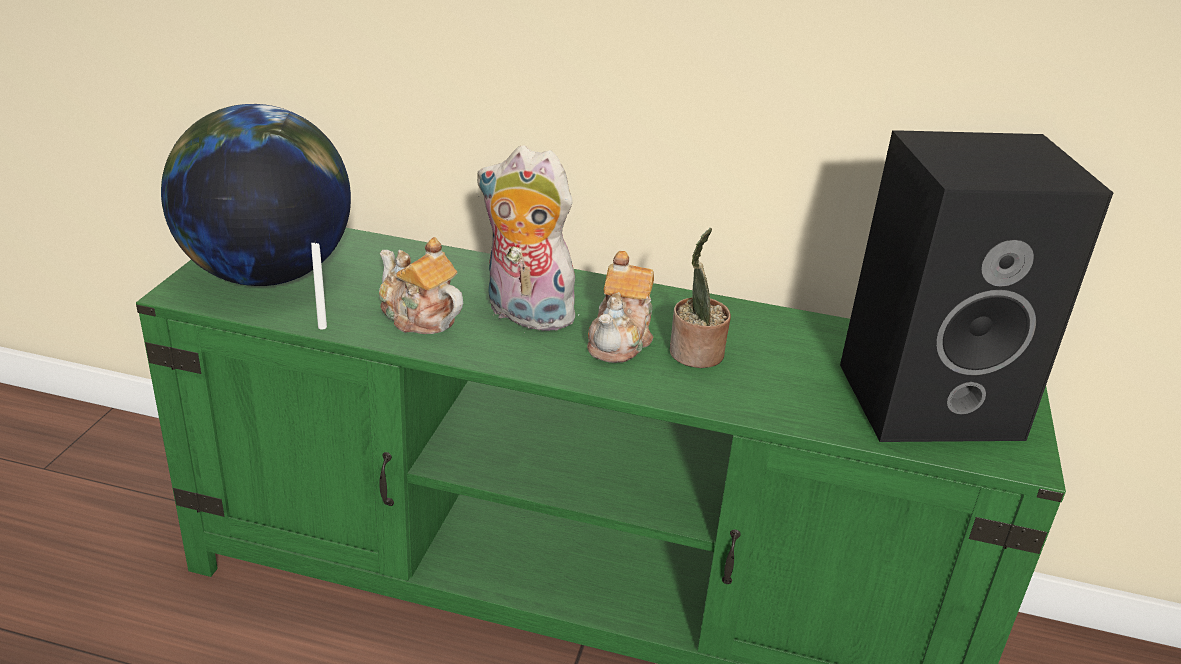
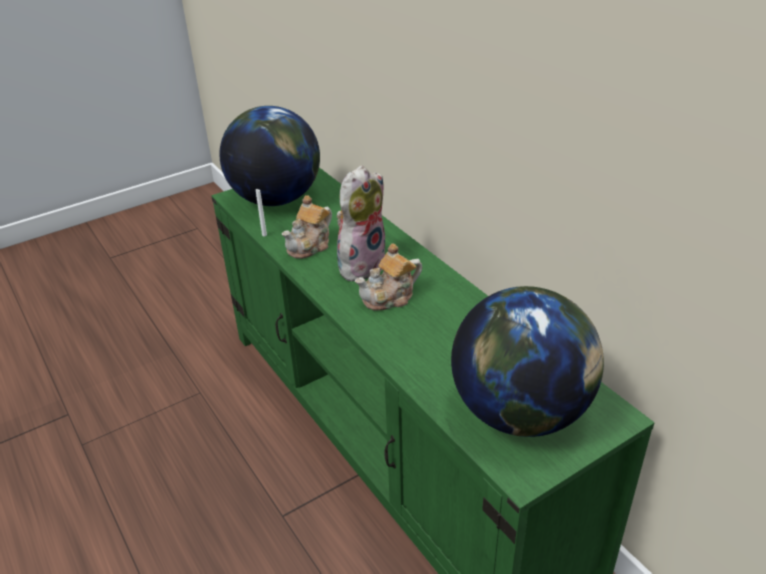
camera: 45 degrees right, 5 degrees up
teapot [379,237,463,334] -> teapot turned 135 degrees counterclockwise [282,195,332,259]
plush toy [477,146,585,333] -> plush toy turned 60 degrees clockwise [336,165,385,281]
potted plant [670,228,731,368] -> none
black speaker [840,130,1113,442] -> globe [451,286,604,437]

